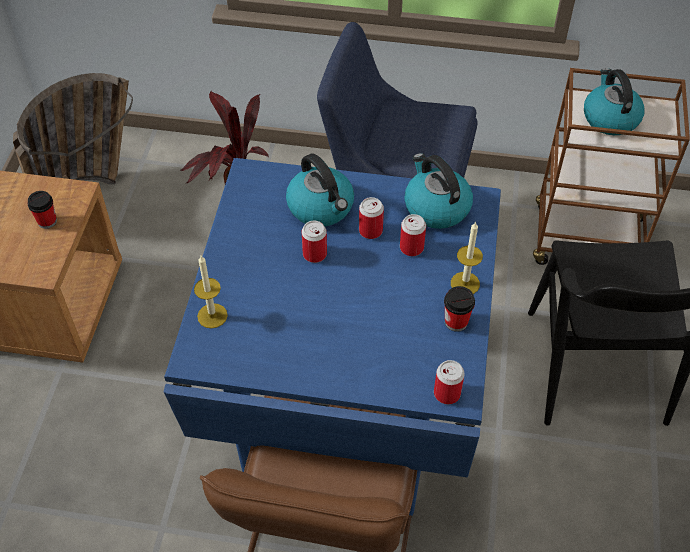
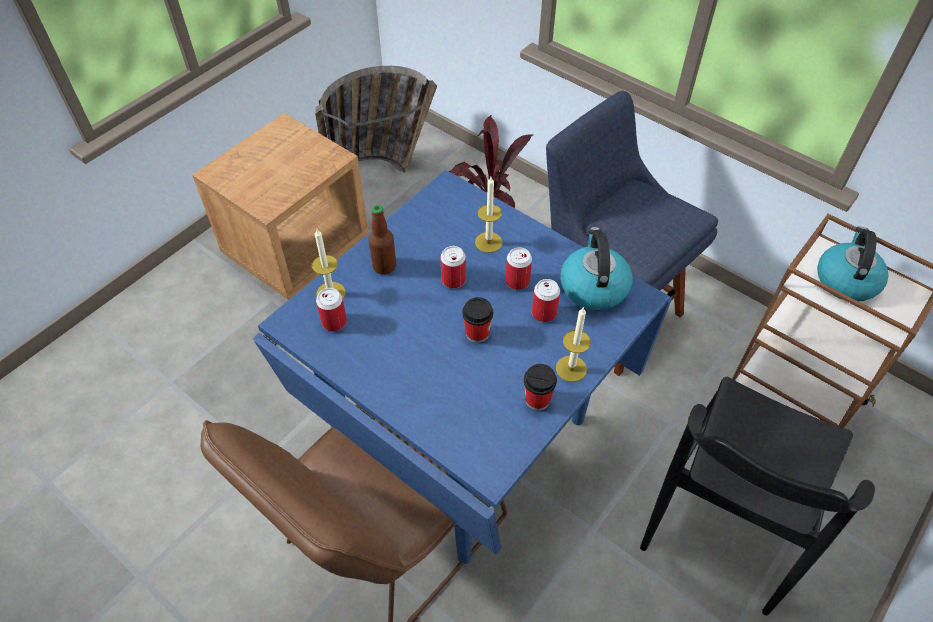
camera: 30 degrees right, 0 degrees up
cup [28,191,57,229] -> cup moved to [462,297,493,343]
kettle [286,153,354,226] -> candle [475,177,503,253]
can [434,360,465,404] -> can moved to [316,288,347,331]
none -> bottle [368,205,396,274]

